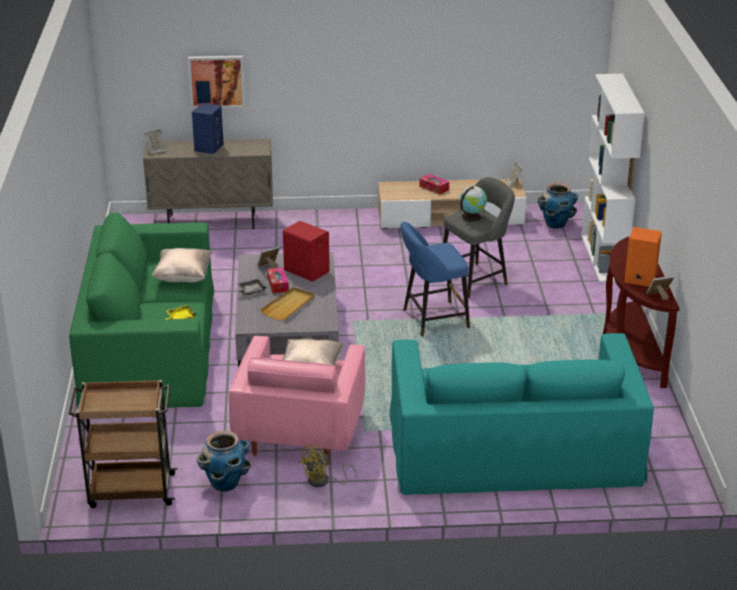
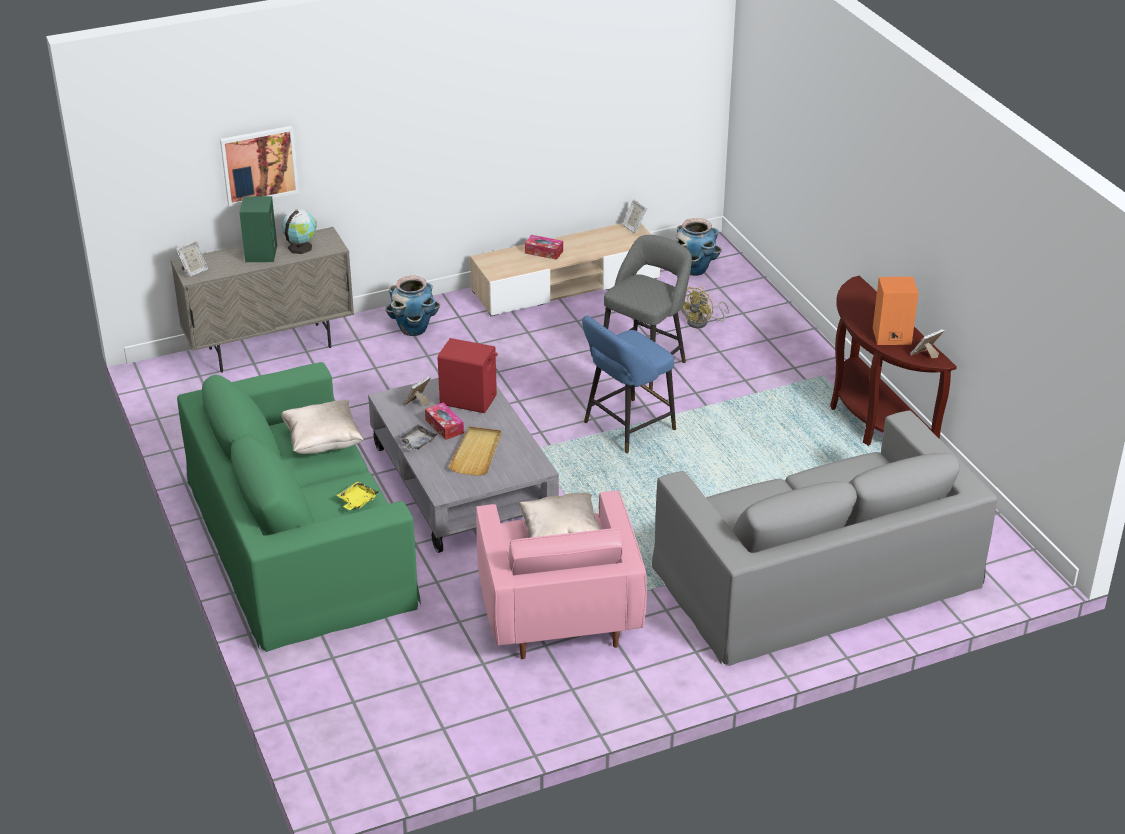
camera: 20 degrees left, 5 degrees up
brown cart [69,380,178,508] -> none
blue speaker [192,103,224,154] -> green speaker [239,196,277,262]
planter [196,431,251,492] -> planter moved to [385,276,440,336]
yellow fan [299,444,357,487] -> yellow fan moved to [681,287,729,328]
turquoise sofa [390,333,654,495] -> grey sofa [652,410,997,666]
globe [460,186,487,222] -> globe moved to [282,209,317,254]
white bookcase [581,74,645,282] -> none

